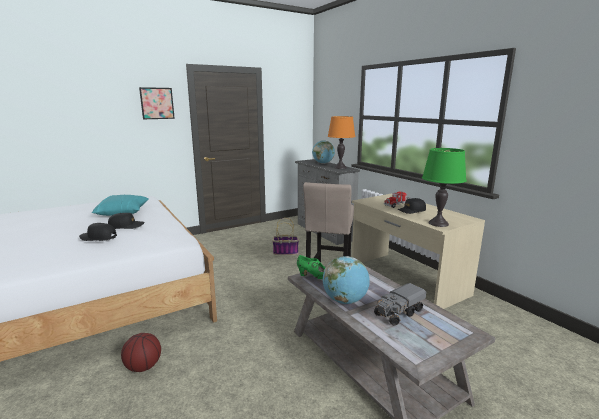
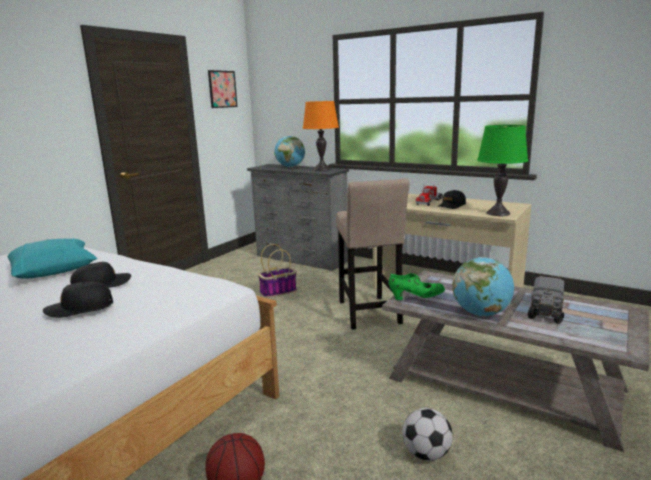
camera: 25 degrees left, 0 degrees up
picture [139,87,175,119] -> picture moved to [208,70,237,108]
none -> football [403,408,453,461]

